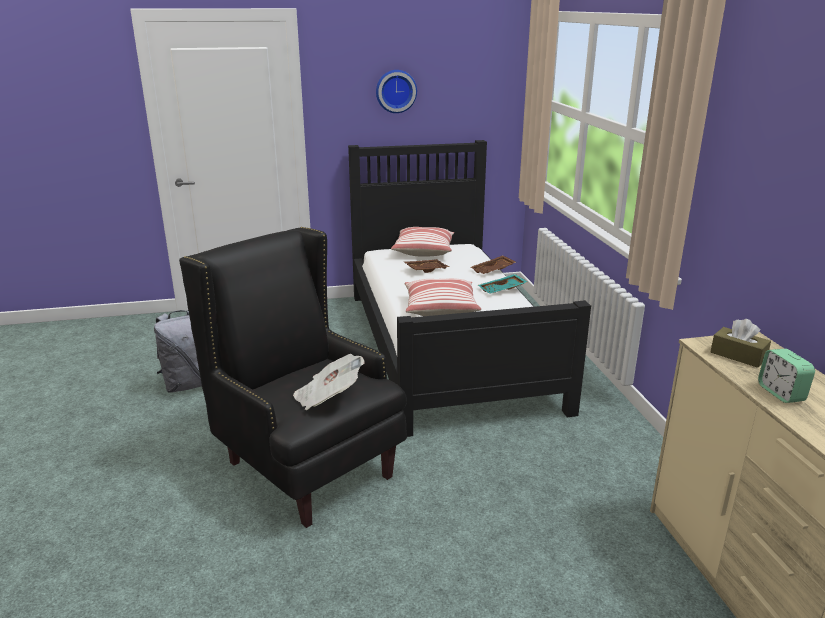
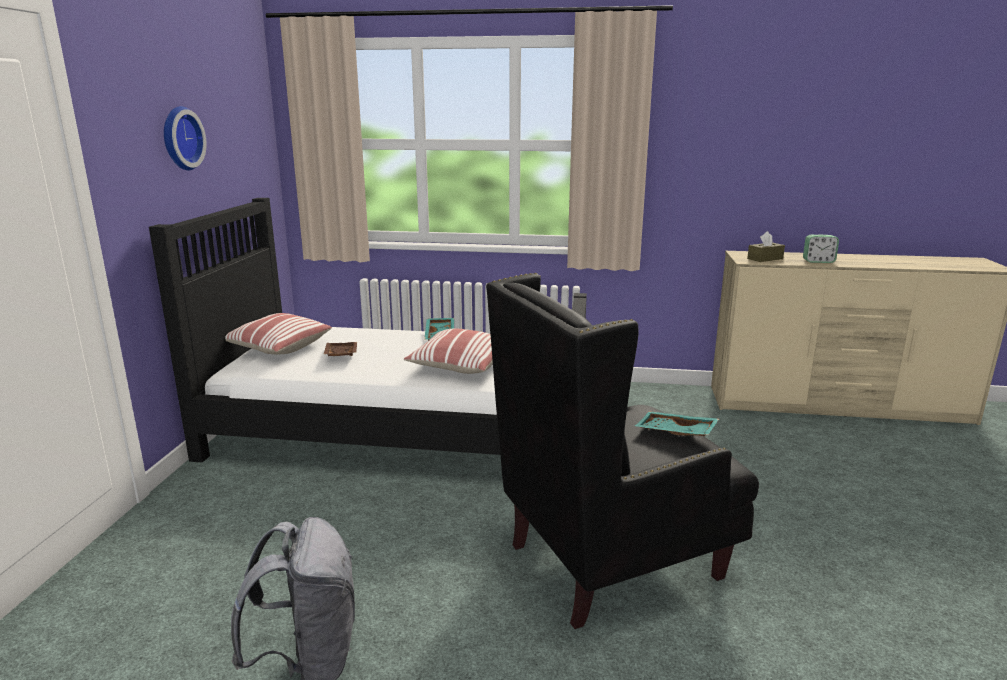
camera: 70 degrees left, 5 degrees down
newspaper [293,354,365,410] -> turquoise tray [635,412,719,436]
brown tray [470,255,516,274] -> none

